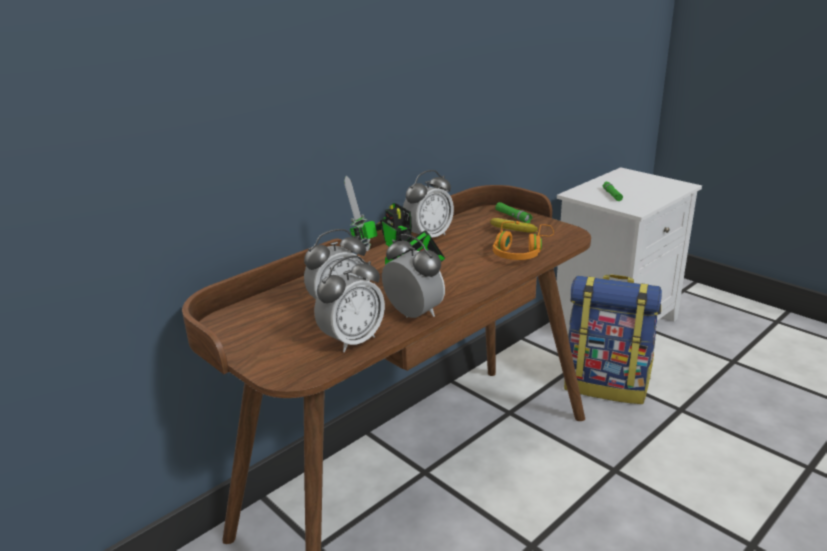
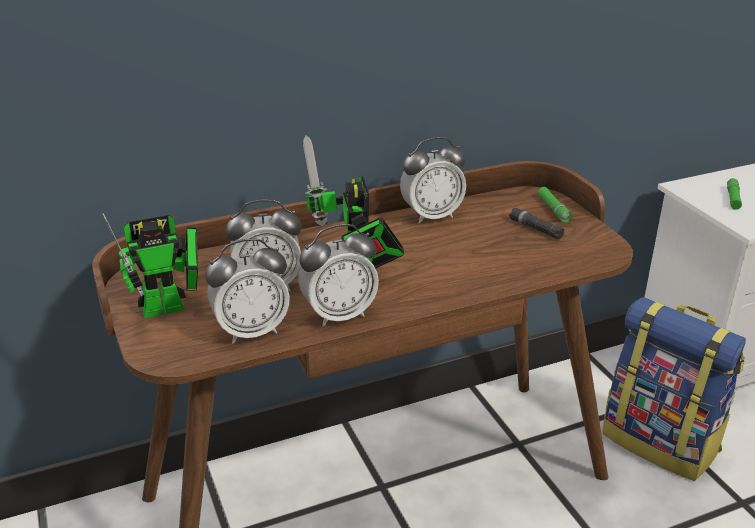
camera: 20 degrees right, 5 degrees up
alarm clock [382,234,445,318] -> alarm clock turned 90 degrees clockwise [298,224,379,327]
banana [490,218,538,233] -> black flashlight [509,208,564,240]
orange headphones [493,221,554,260] -> none
none -> toy robot [102,213,198,318]

